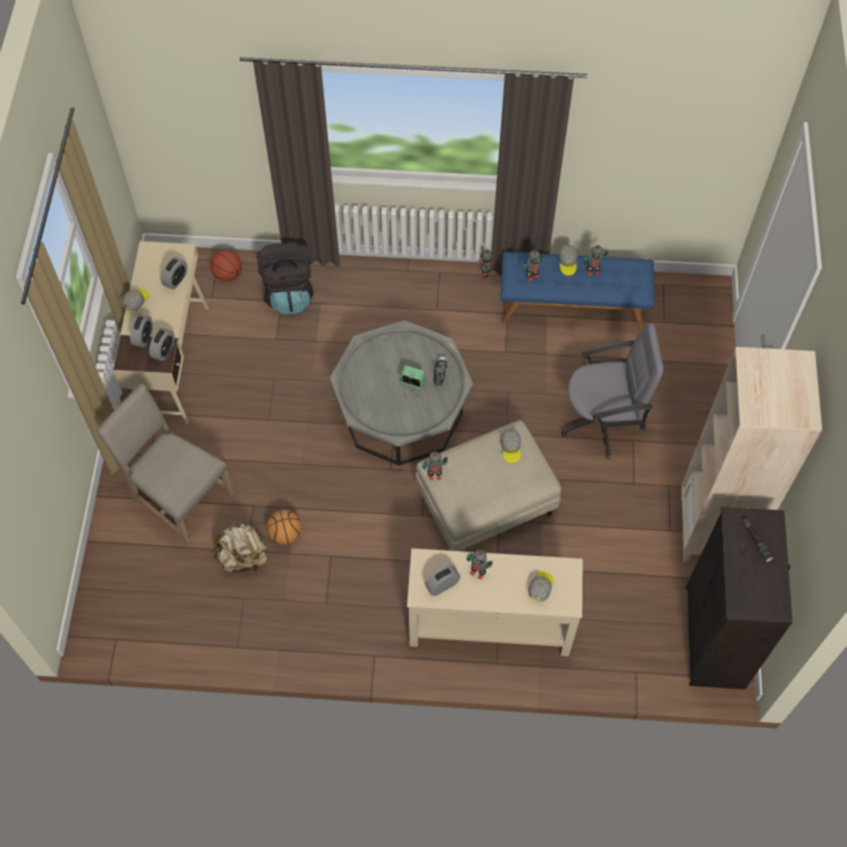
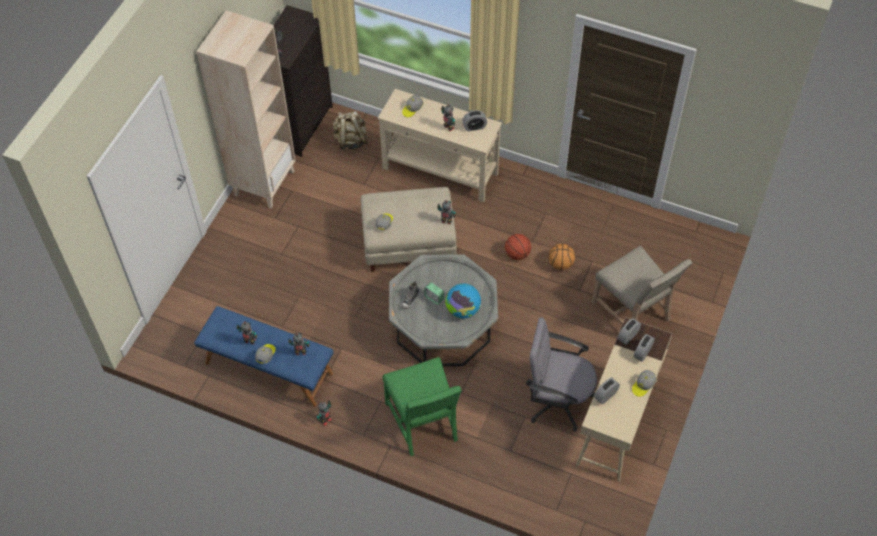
camera: 160 degrees left, 5 degrees down
basketball [210,250,242,282] -> basketball moved to [505,234,531,260]
beige backpack [213,521,267,573] -> beige backpack moved to [333,111,370,150]
black backpack [256,242,313,315] -> none
grey office chair [561,323,664,459] -> grey office chair moved to [526,317,597,432]
none -> green chair [382,357,462,456]
none -> globe [445,283,481,319]

